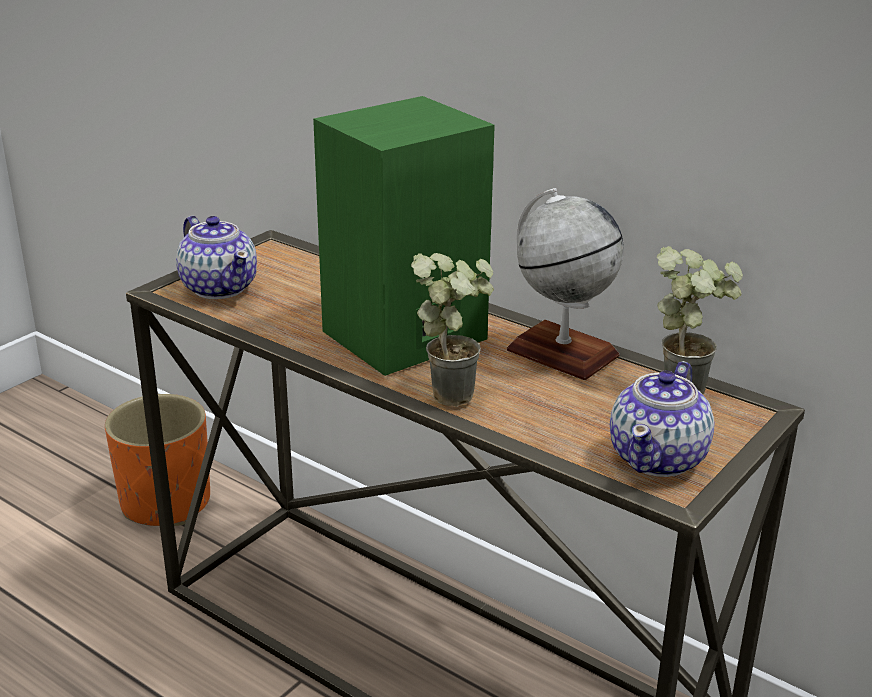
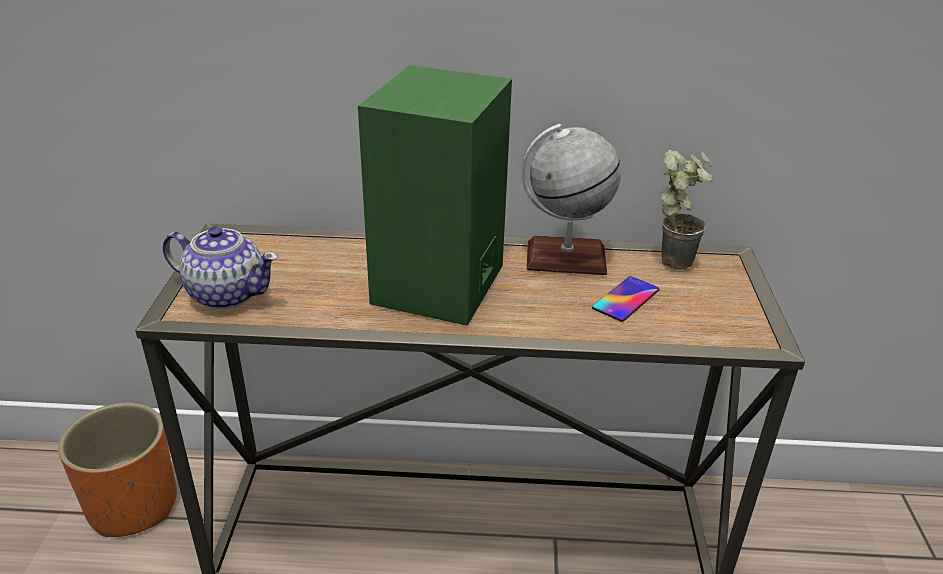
camera: 35 degrees left, 5 degrees up
potted plant [411,253,494,406] -> none
teapot [610,361,715,477] -> none
none -> phone [592,276,660,322]

